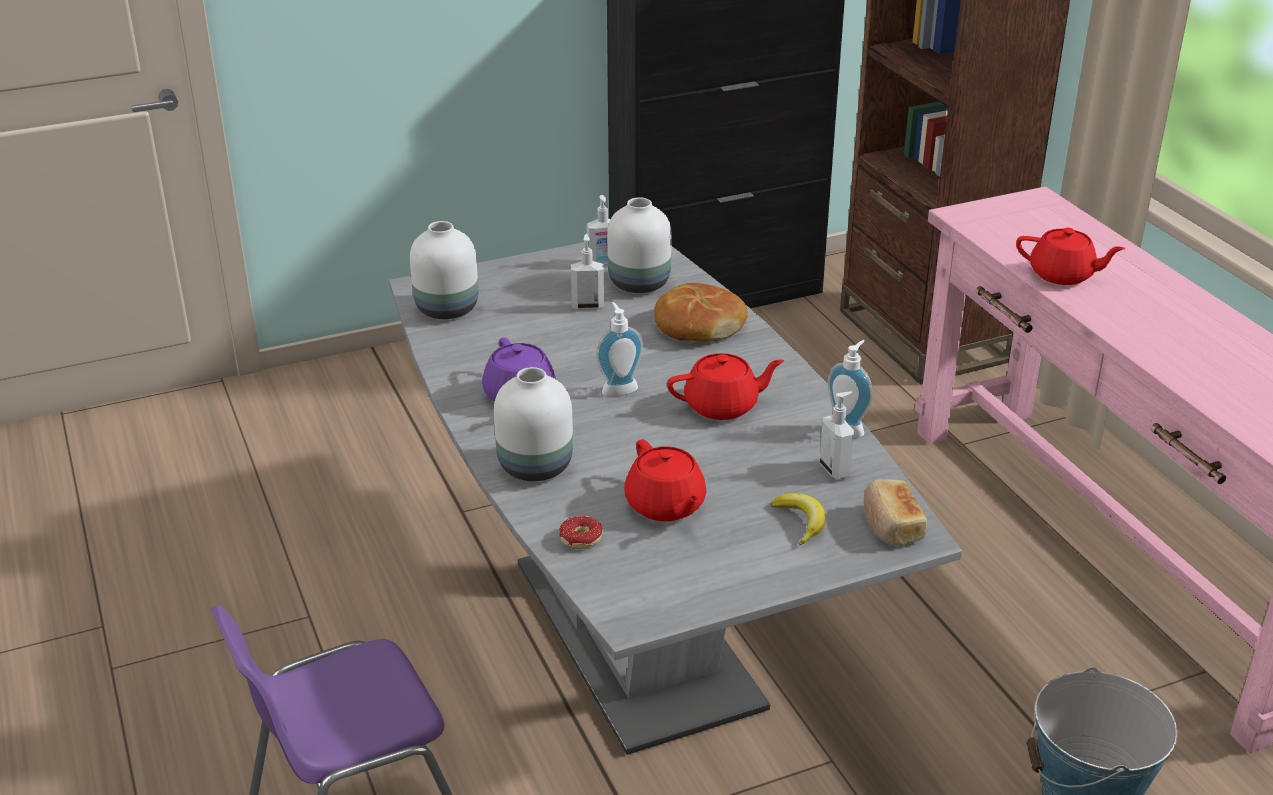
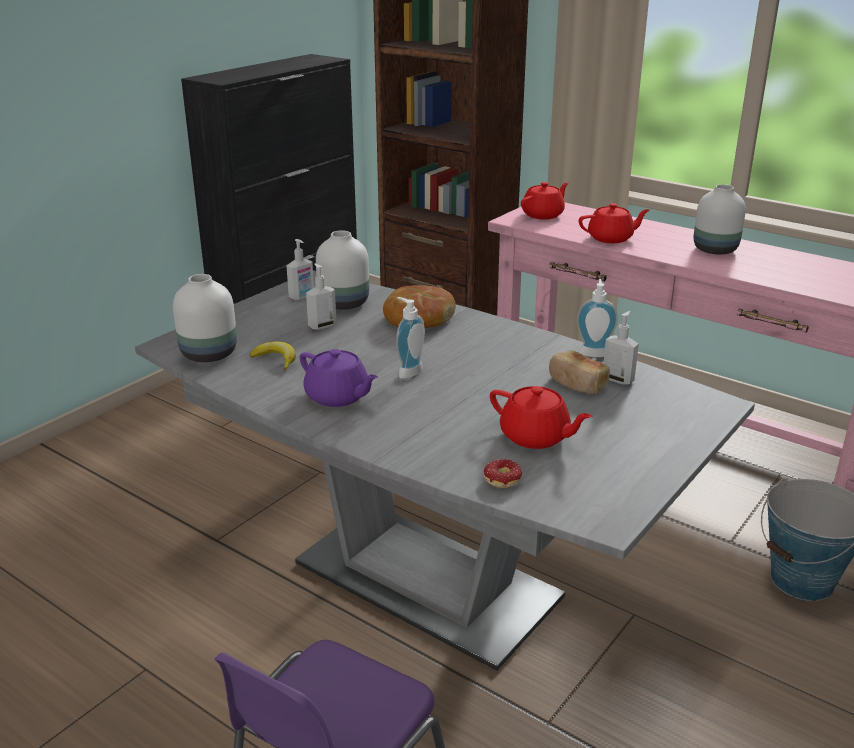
camera: 30 degrees left, 5 degrees down
white vase [494,367,573,481] -> white vase moved to [694,184,746,255]
red teapot [667,353,784,420] -> red teapot moved to [521,182,568,220]
banana [771,493,826,545] -> banana moved to [249,341,296,371]
bread [864,479,927,547] -> bread moved to [549,350,610,394]

